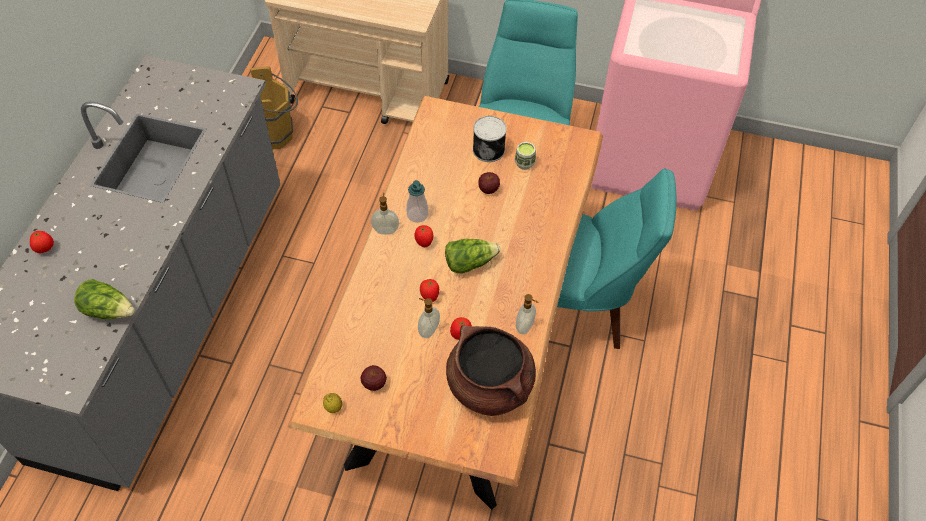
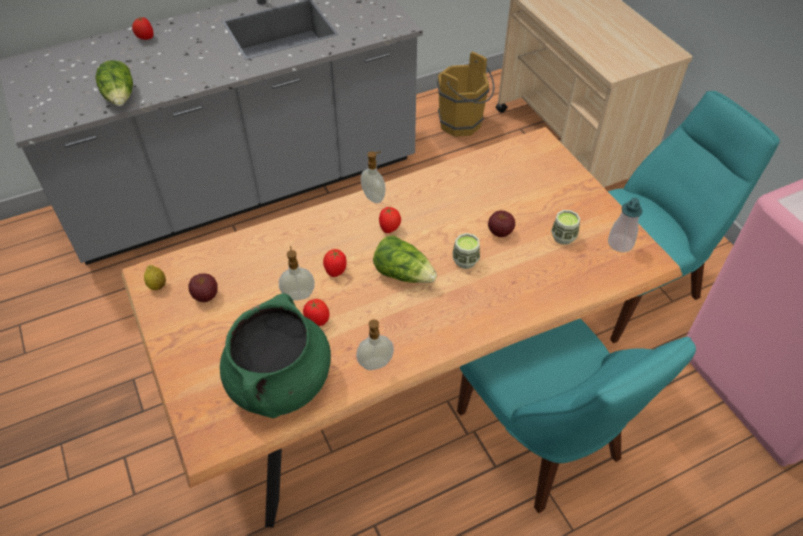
camera: 50 degrees right, 5 degrees down
soap dispenser [406,180,428,223] -> soap dispenser moved to [608,198,643,252]
brown cooking pot [446,325,536,416] -> green cooking pot [220,293,331,418]
can [473,116,507,162] -> none
none -> cup [453,233,480,269]

